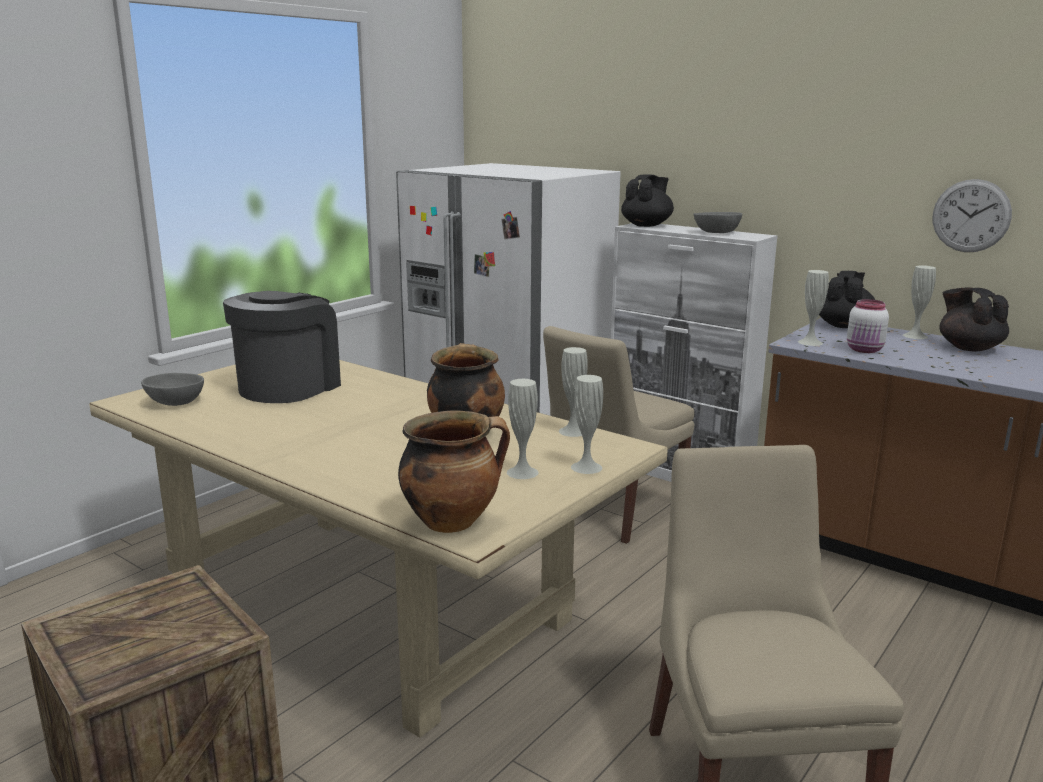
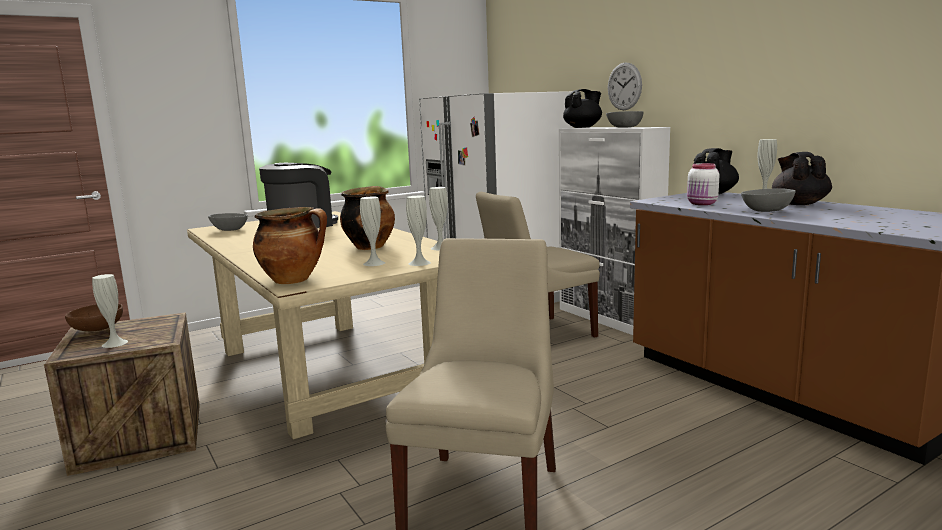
camera: 20 degrees right, 5 degrees down
white vase [798,270,829,346] -> white vase moved to [92,274,128,348]
wall clock [933,179,1012,252] -> wall clock moved to [608,63,642,110]
none -> brown bowl [65,304,123,331]
none -> grey bowl [741,188,796,212]

